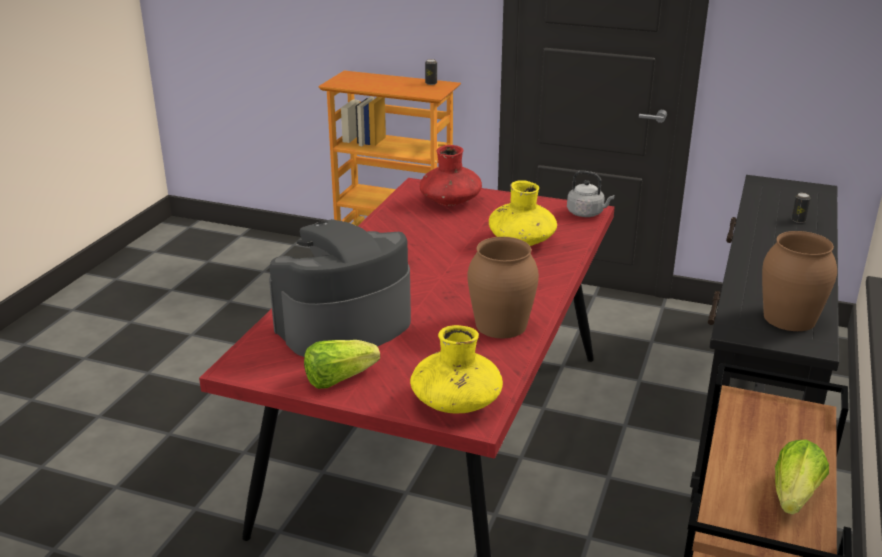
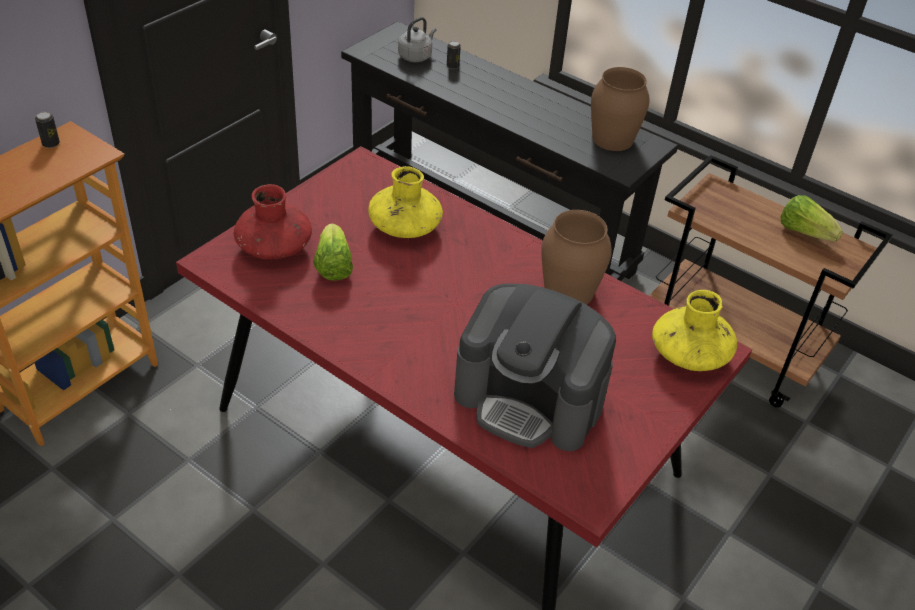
camera: 75 degrees left, 15 degrees up
coffee machine [269,219,411,357] -> coffee machine turned 45 degrees counterclockwise [454,283,616,451]
lettuce [304,340,380,389] -> lettuce moved to [313,223,353,281]
grey kettle [567,171,615,217] -> grey kettle moved to [398,17,436,62]

